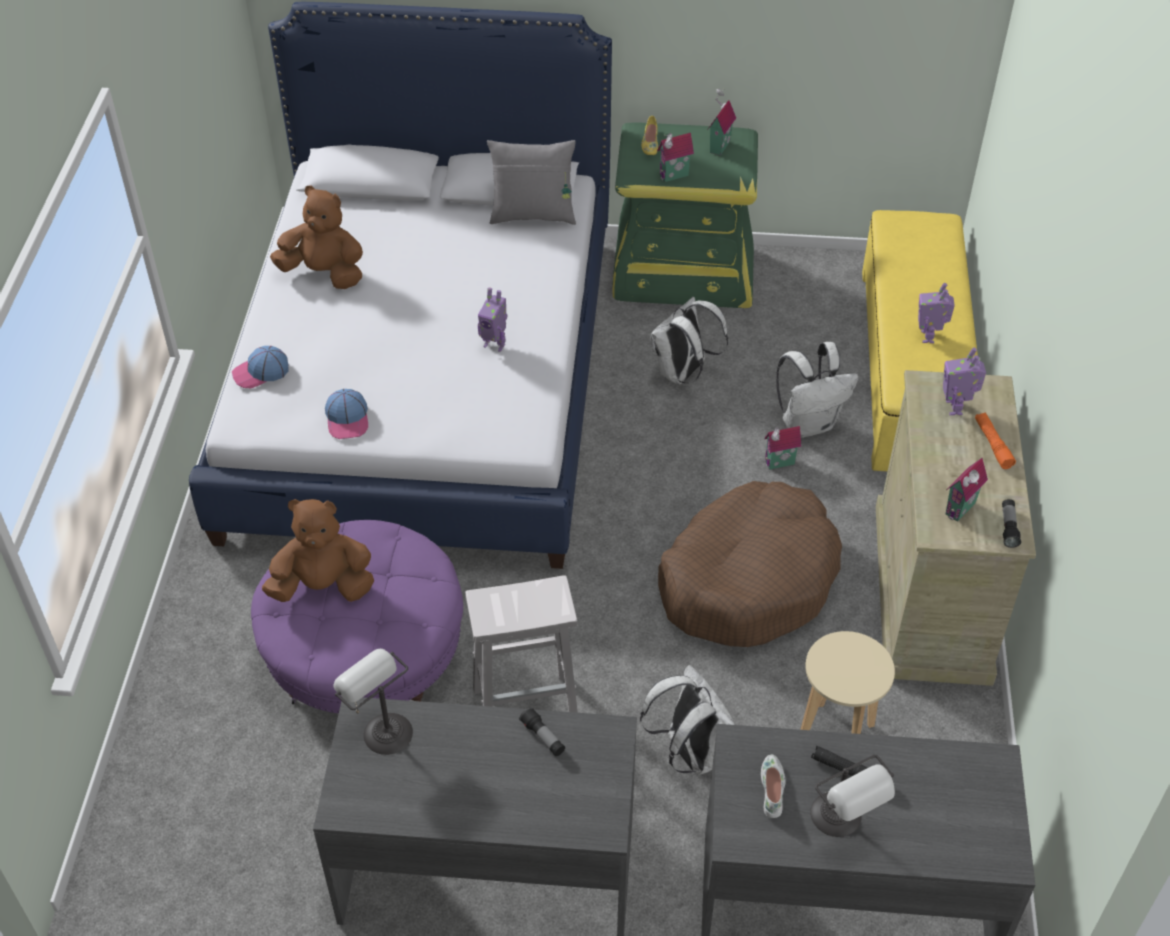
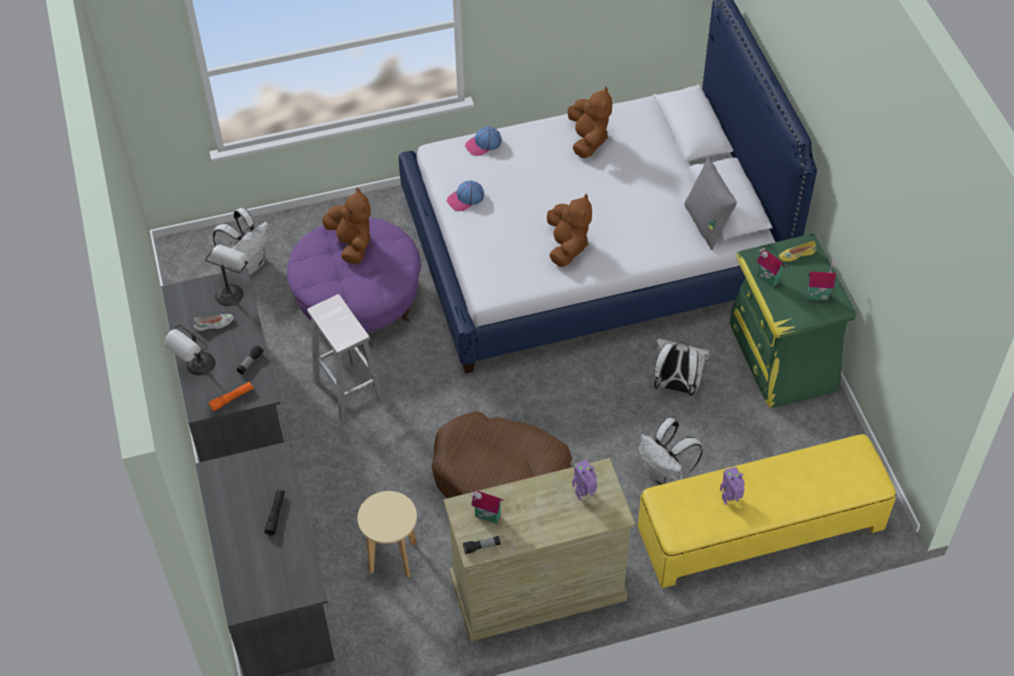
camera: 70 degrees right, 5 degrees up
cap [232,346,288,388] -> cap turned 75 degrees counterclockwise [465,127,502,156]
toy robot [478,288,508,352] -> brown plush toy [547,194,592,267]
white backpack [640,665,735,775] -> white backpack moved to [213,208,269,276]
white shoe [761,755,786,818] -> white shoe moved to [194,314,233,331]
toy house [764,426,801,470] -> none
table lamp [810,755,895,837] -> table lamp moved to [165,325,215,375]
orange flashlight [975,413,1016,469] -> orange flashlight moved to [209,382,254,411]

